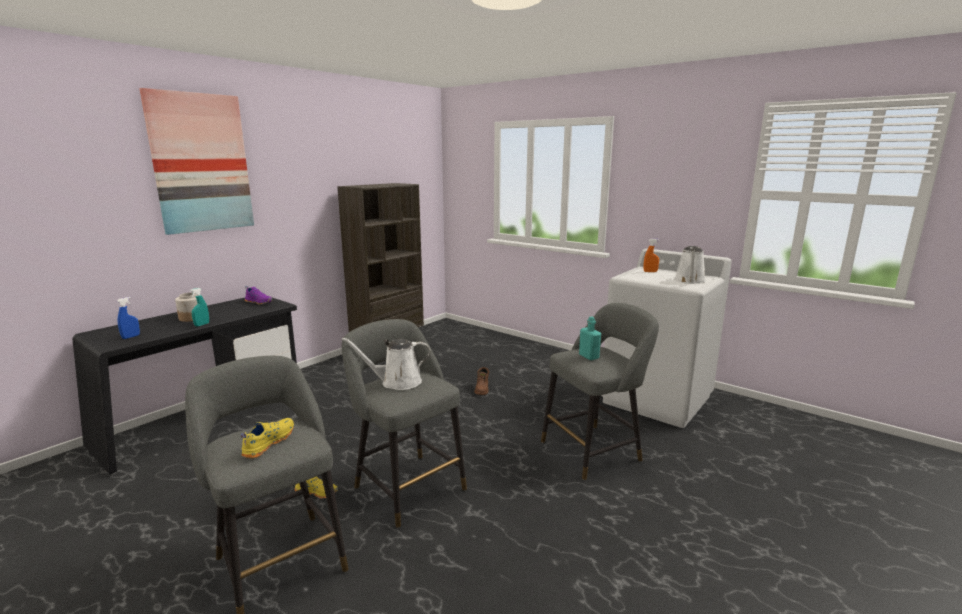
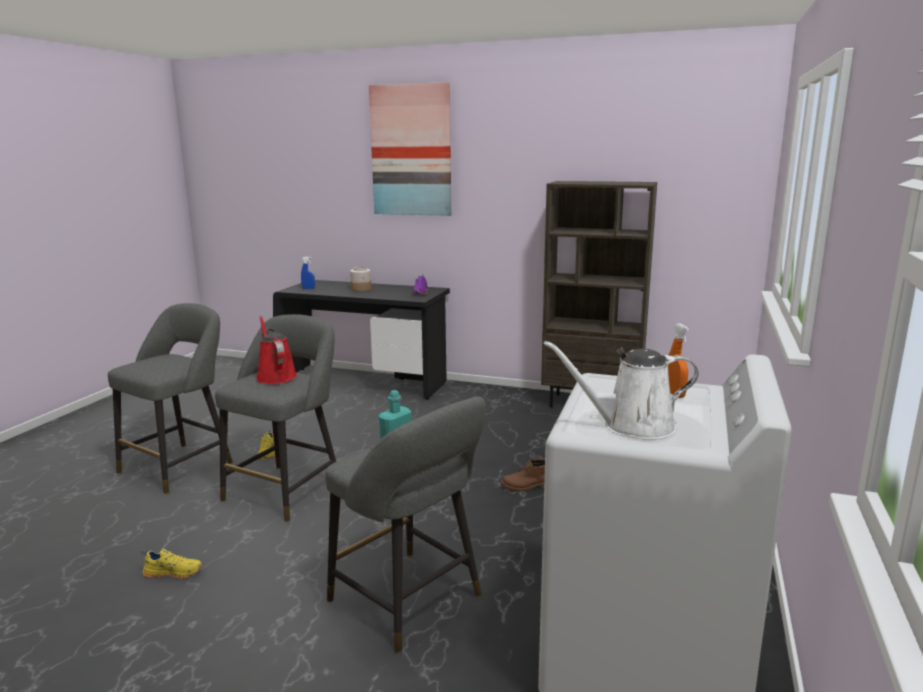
camera: 70 degrees right, 0 degrees up
turquoise spray bottle [190,288,209,327] -> none
yellow shoe [241,418,294,458] -> yellow shoe moved to [142,549,202,579]
white watering can [342,337,430,390] -> red watering can [256,316,297,384]

